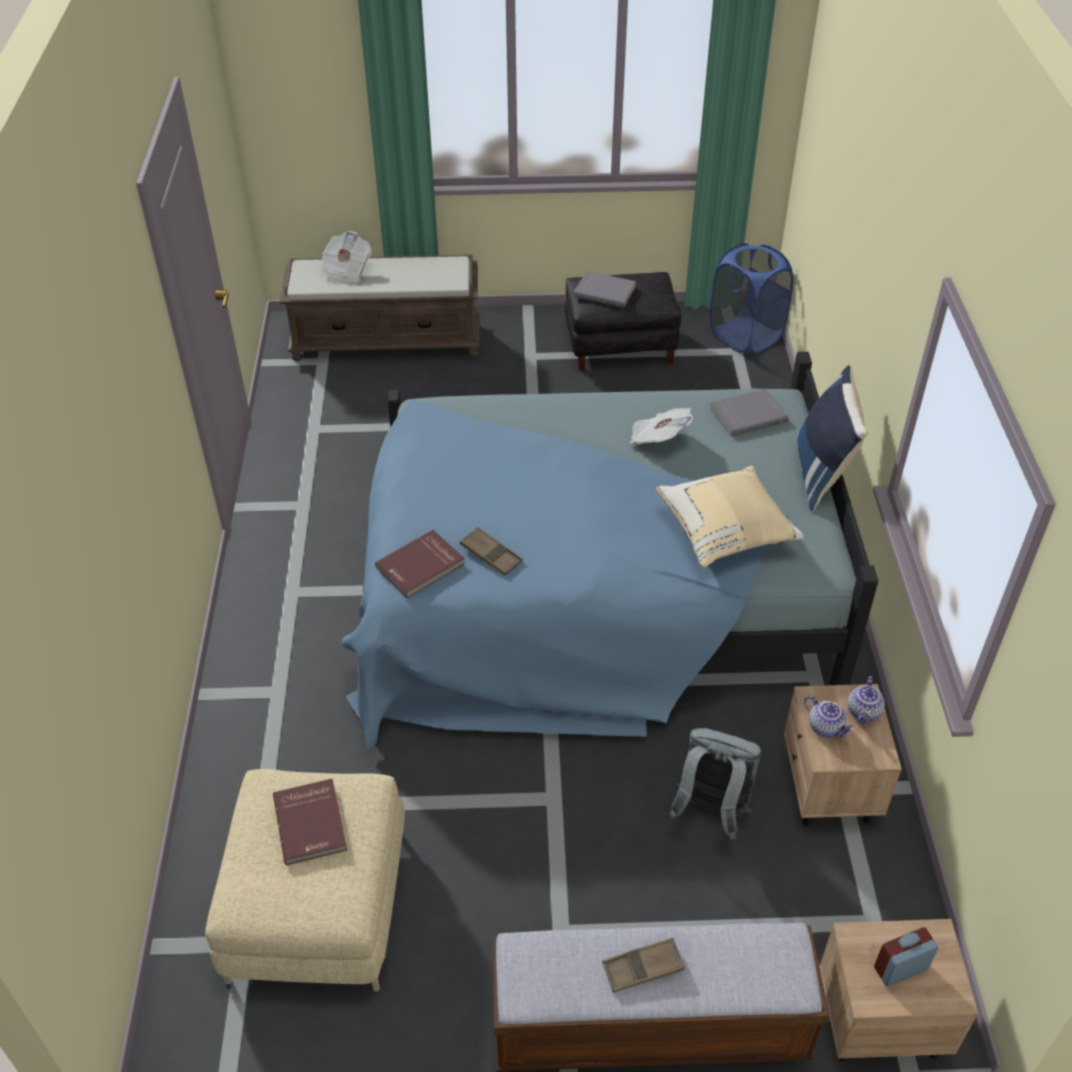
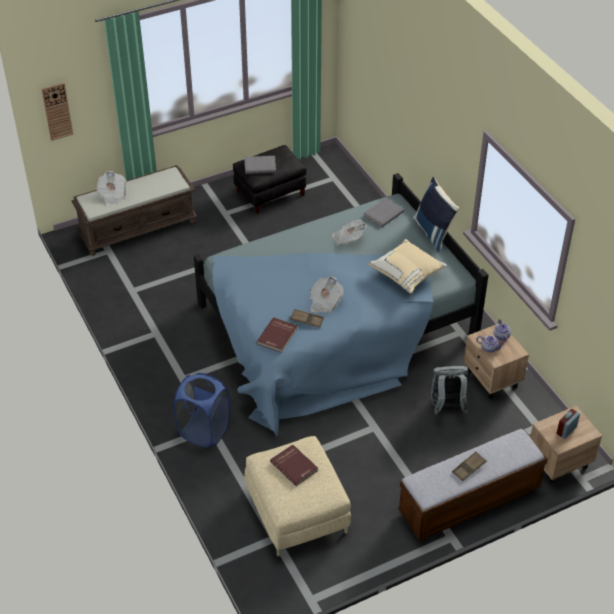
camera: 25 degrees left, 0 degrees up
blue laundry basket [710,243,794,354] -> blue laundry basket moved to [174,373,230,448]
none -> wall clock [42,83,73,141]
none -> newspaper [310,276,344,313]

